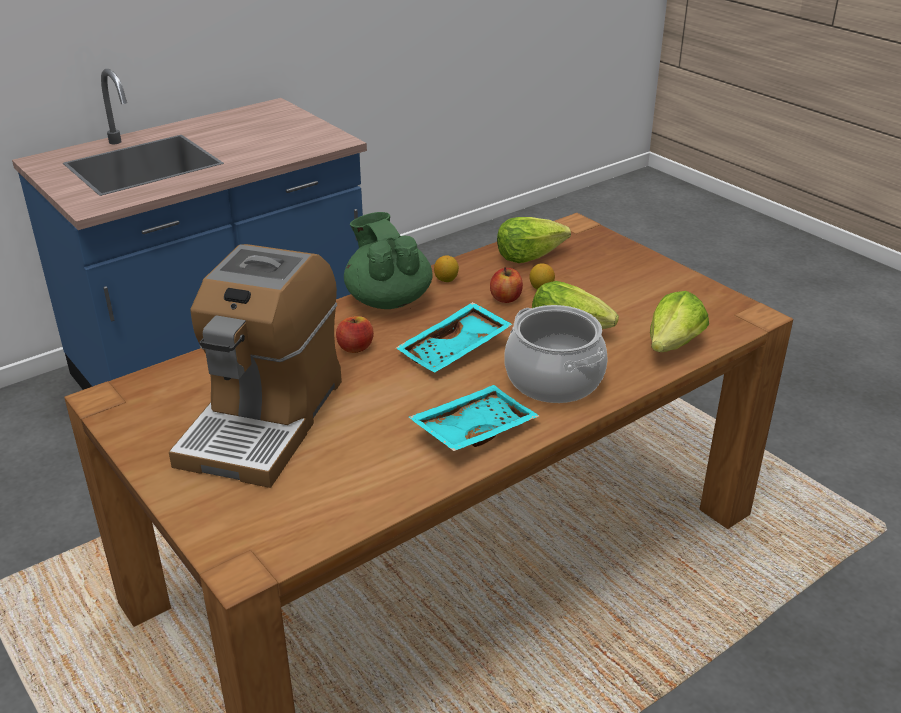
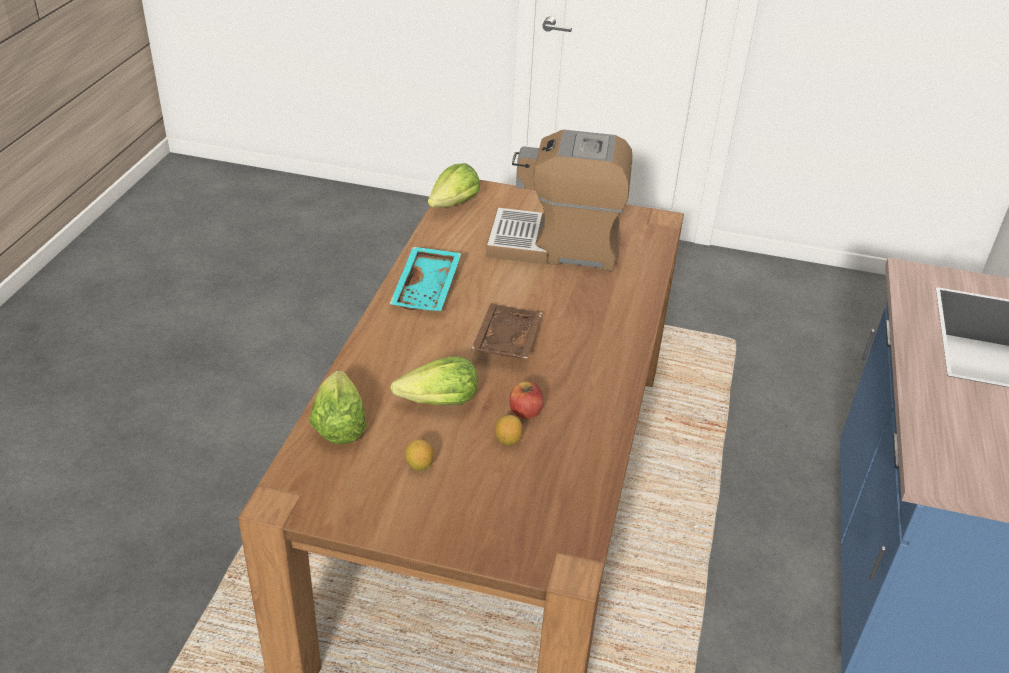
camera: 140 degrees right, 5 degrees up
coffee machine [169,244,342,488] -> coffee machine turned 60 degrees counterclockwise [486,130,632,271]
apple [336,316,374,353] -> none
green teapot [344,212,433,309] -> none
turquoise tray [396,302,513,373] -> brown tray [471,303,542,359]
lemon [434,255,459,282] -> lemon moved to [405,439,434,471]
lettuce [497,217,571,263] -> lettuce moved to [428,163,480,208]
cooking pot [504,305,607,403] -> none

